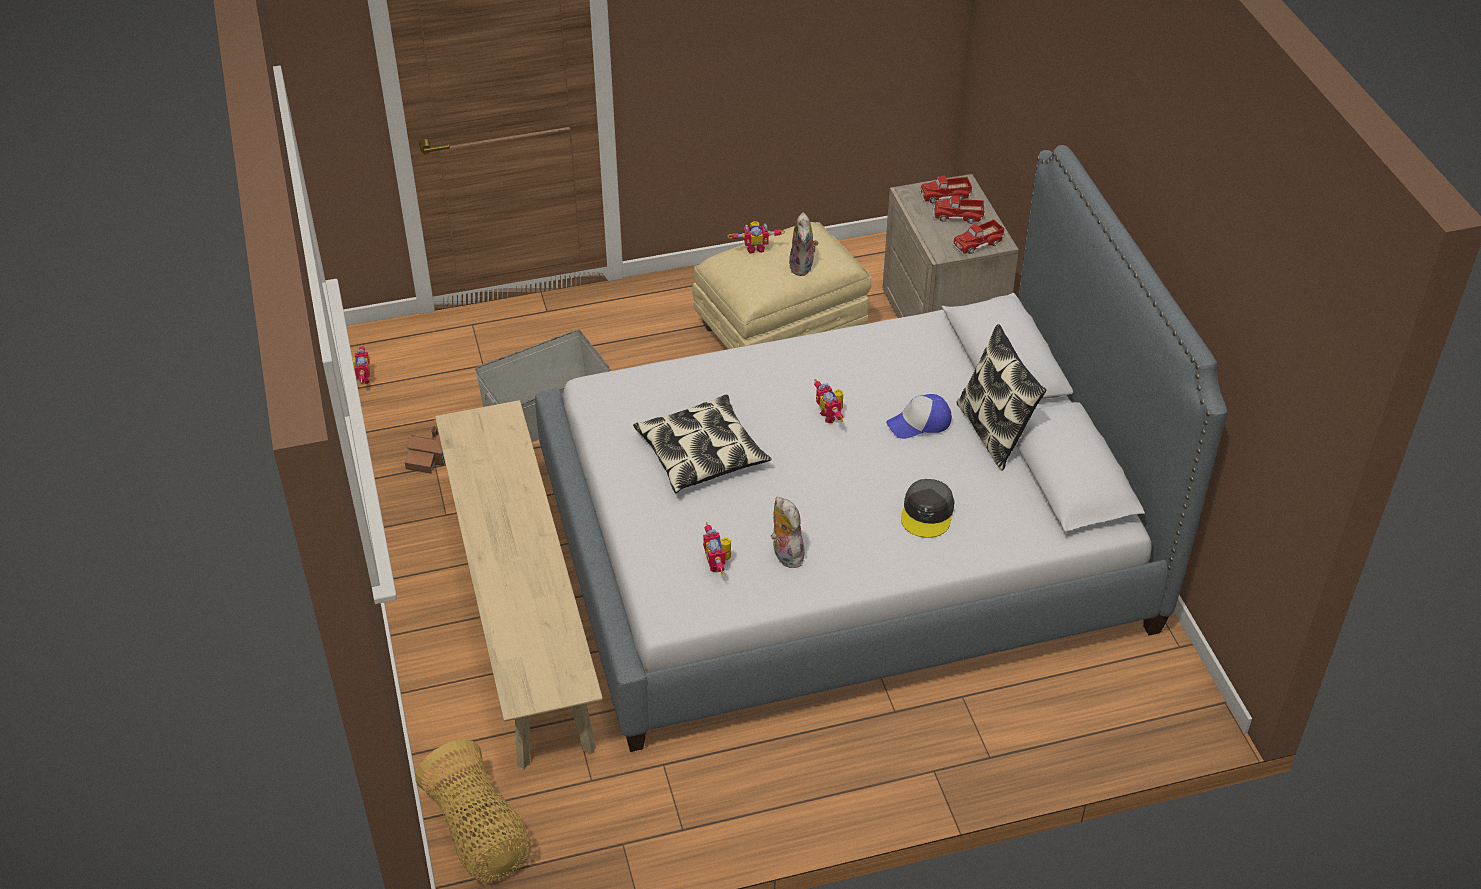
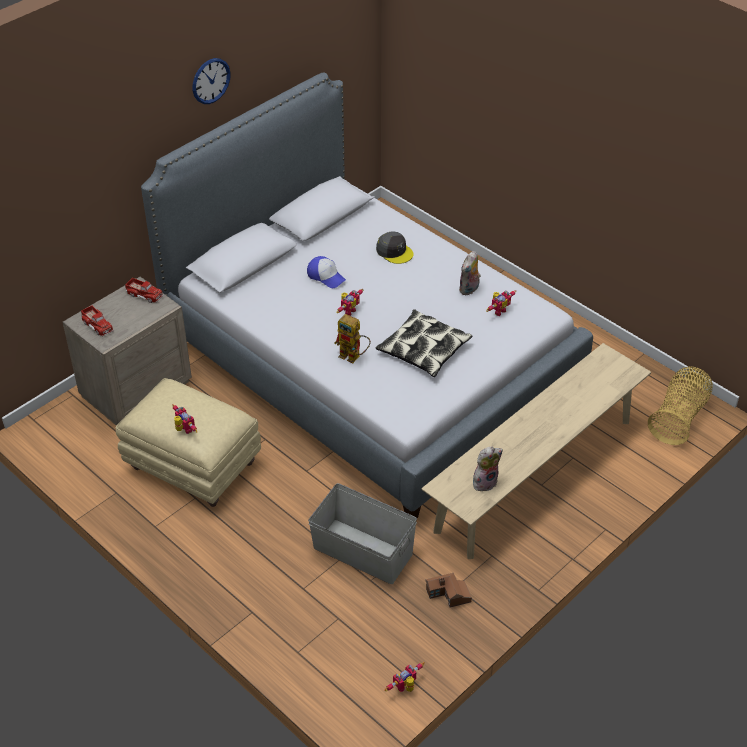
camera: 120 degrees left, 0 degrees up
plush toy [789,213,819,276] -> plush toy moved to [473,446,503,491]
grey cap [901,479,955,538] -> grey cap turned 60 degrees clockwise [376,231,414,264]
toy truck [933,195,985,224] -> none
pillow [956,324,1046,471] -> none
none -> wall clock [193,58,231,104]
none -> toy robot [334,314,371,363]

